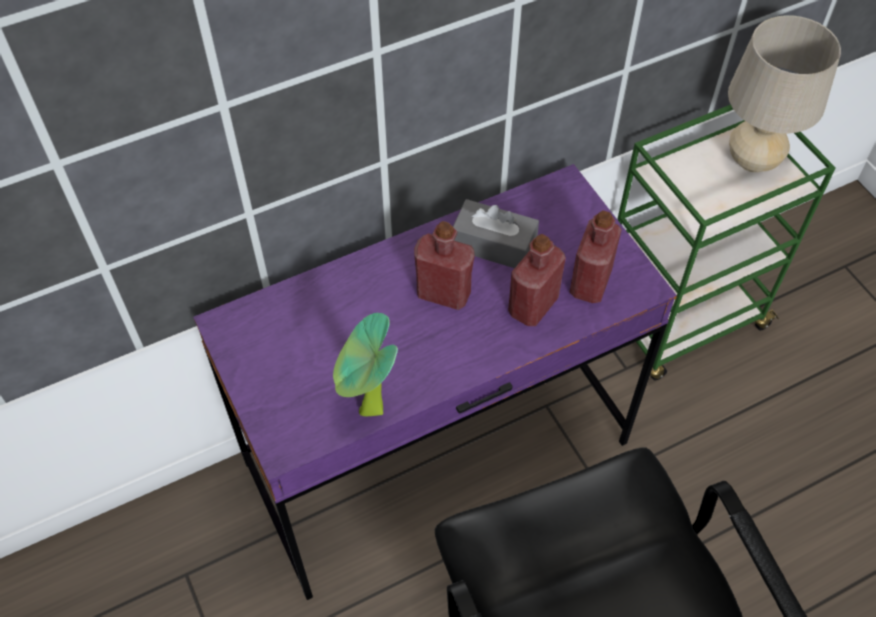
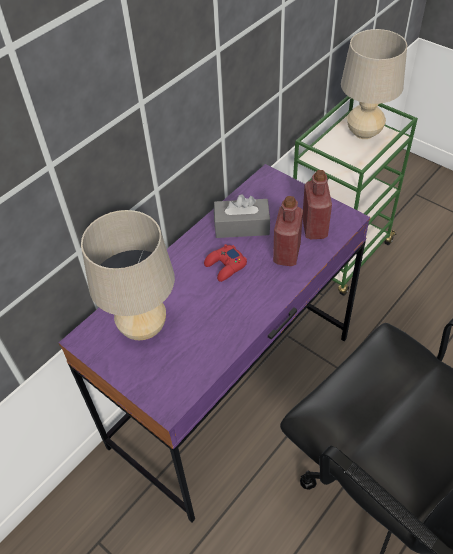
camera: 20 degrees left, 5 degrees down
potted plant [333,313,398,416] -> none
red bottle [414,221,475,310] -> red game controller [204,244,247,282]
none -> beige table lamp [81,210,175,340]

